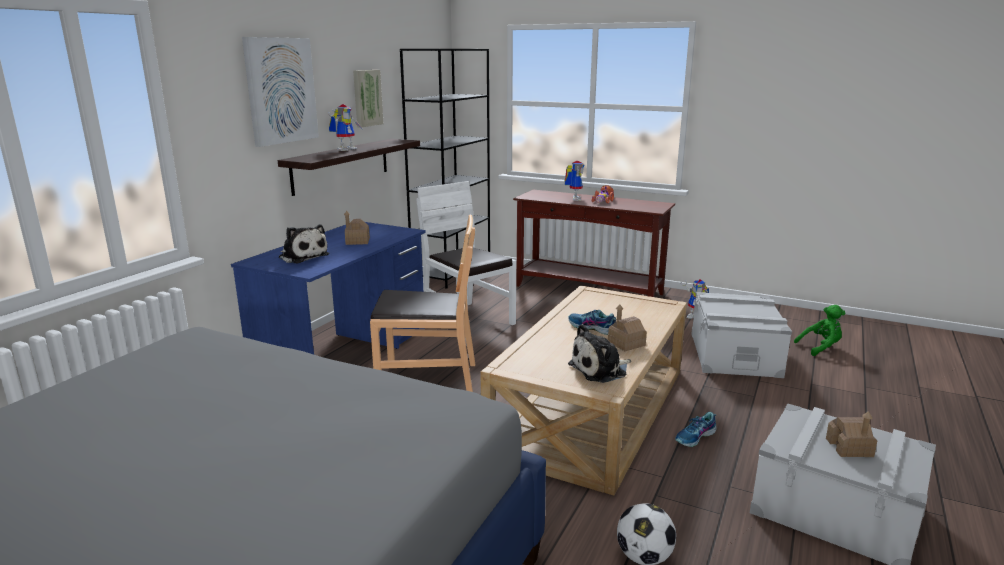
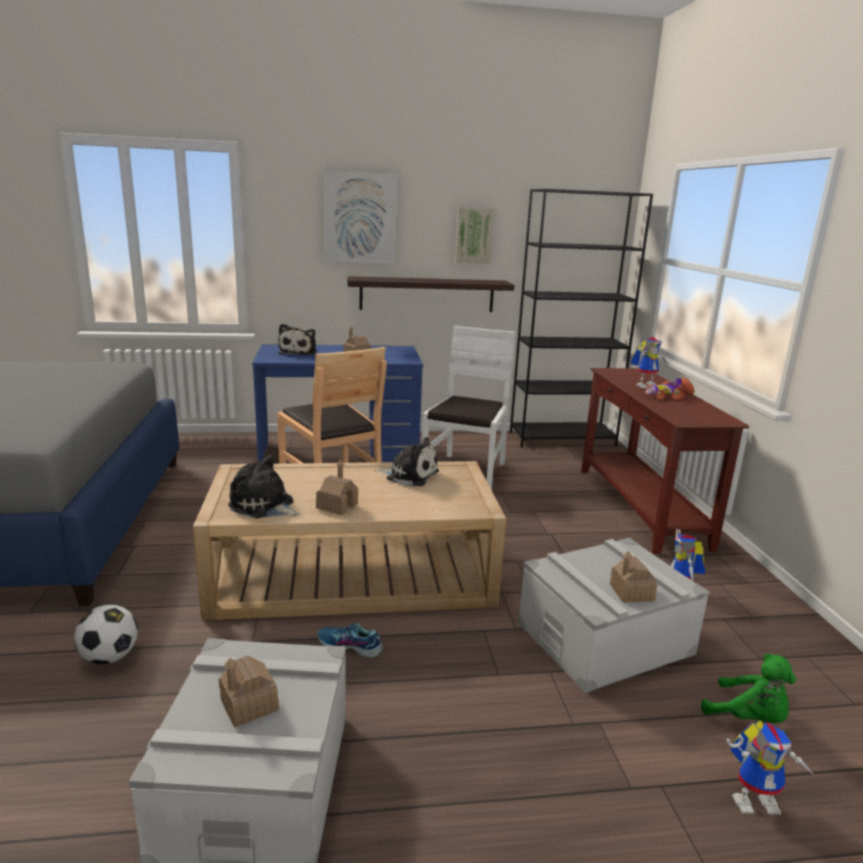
camera: 55 degrees right, 0 degrees up
toy robot [328,104,362,151] -> toy robot moved to [726,720,815,815]
shoe [568,310,616,335] -> none
none -> plush toy [375,437,439,486]
none -> toy house [610,551,658,603]

